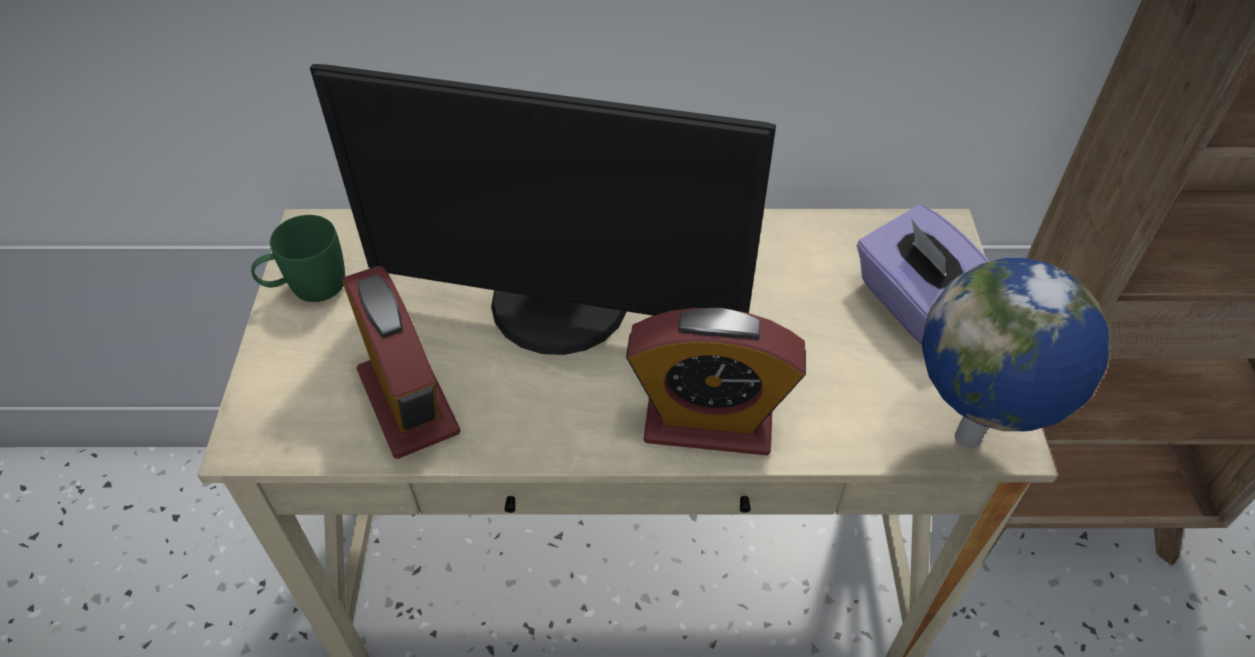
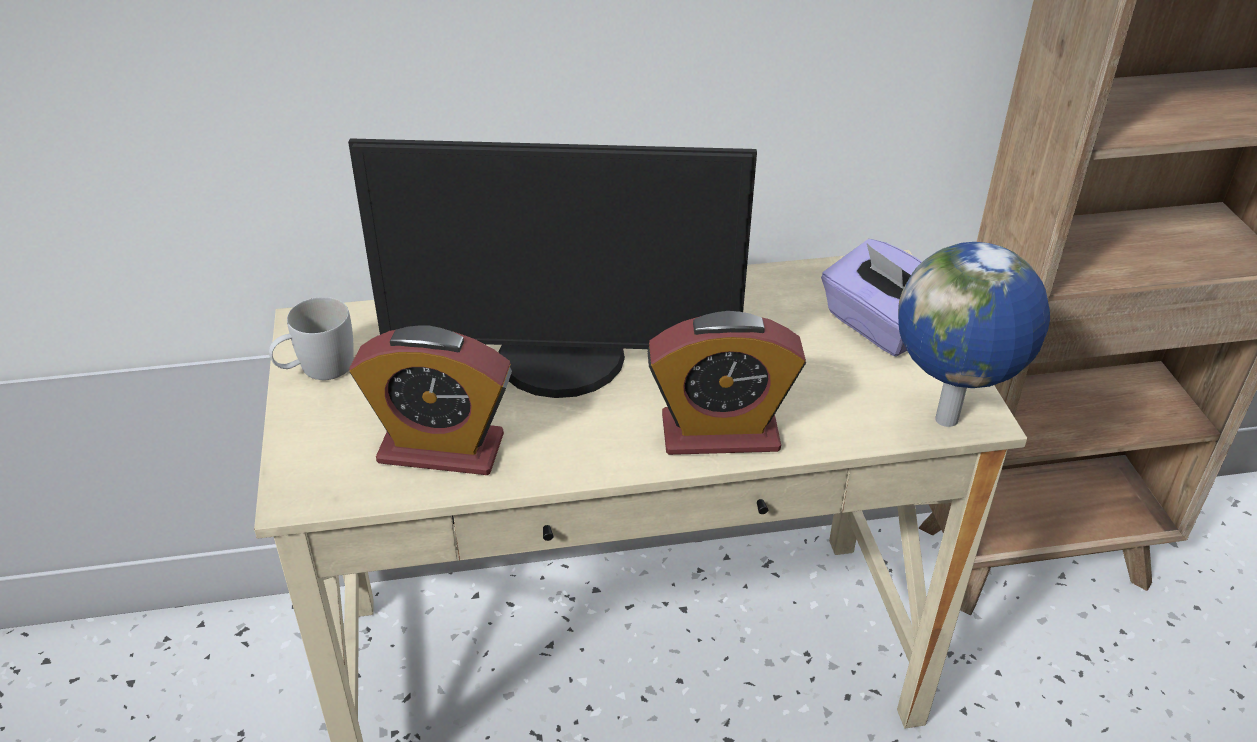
camera: 10 degrees left, 10 degrees down
green mug [251,215,345,302] -> white mug [269,297,354,380]
alarm clock [342,266,460,459] -> alarm clock turned 135 degrees clockwise [349,326,512,475]

